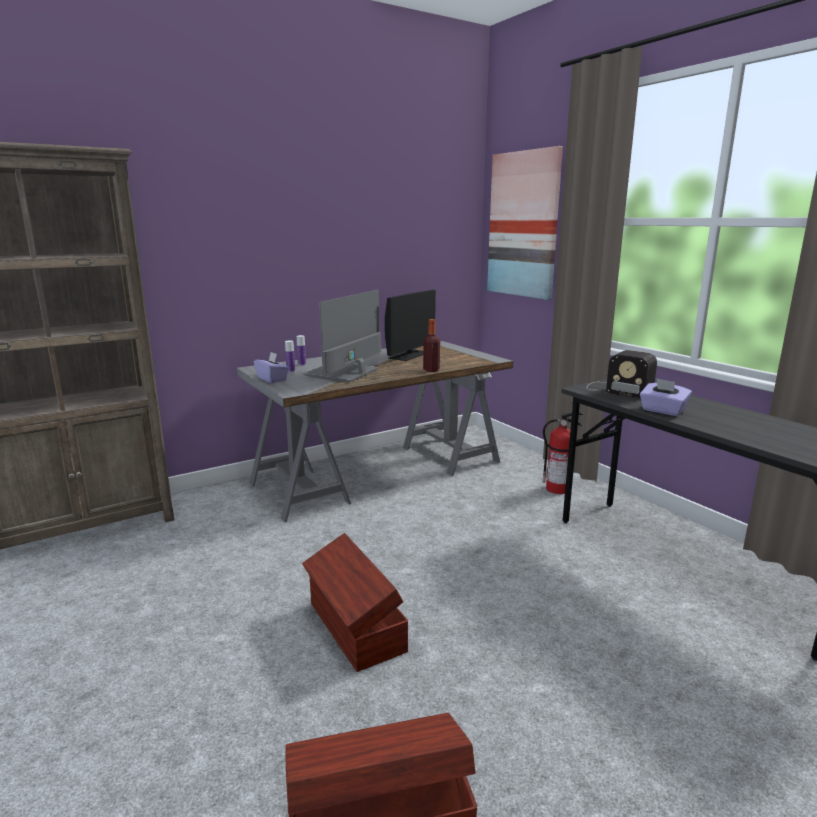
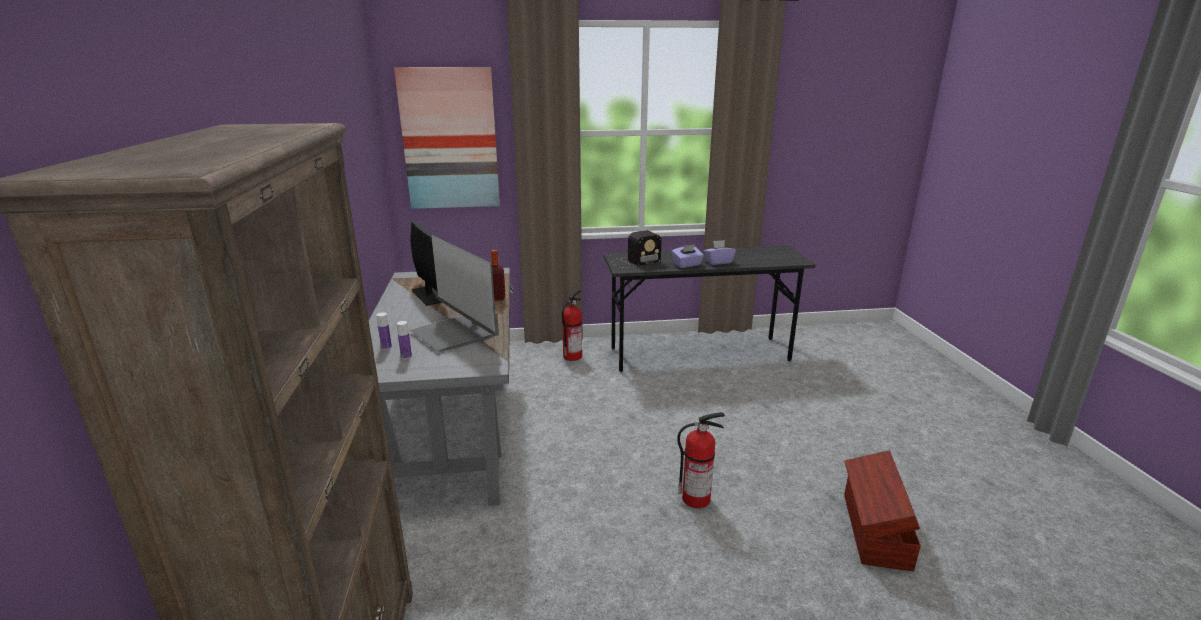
camera: 65 degrees left, 5 degrees up
purple tissue box [254,352,289,383] -> purple tissue box moved to [703,240,736,265]
brown storage box [302,533,408,672] -> fire extinguisher [677,412,725,508]

